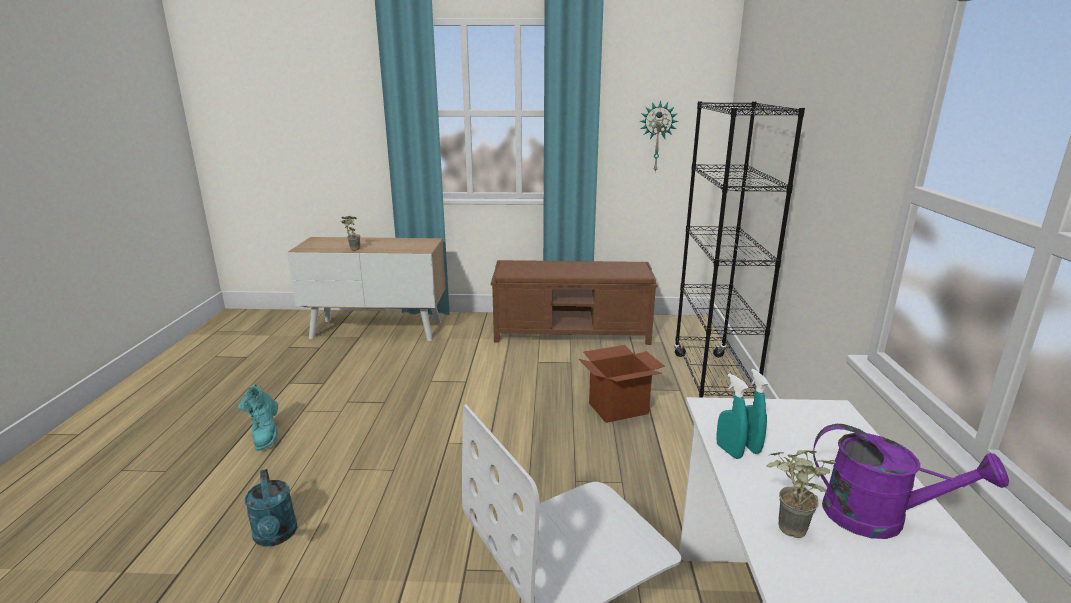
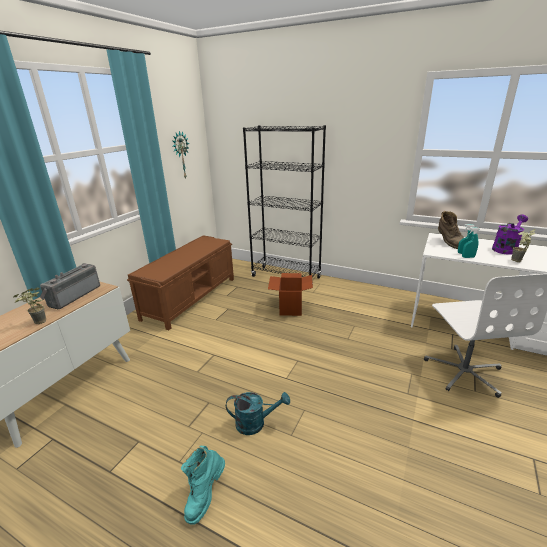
camera: 65 degrees left, 5 degrees up
turquoise boot [238,384,278,451] -> turquoise boot turned 105 degrees clockwise [181,446,225,525]
turquoise watering can [245,469,297,546] -> turquoise watering can moved to [226,392,290,435]
none -> radio [40,263,100,309]
none -> brown boot [438,211,464,249]

